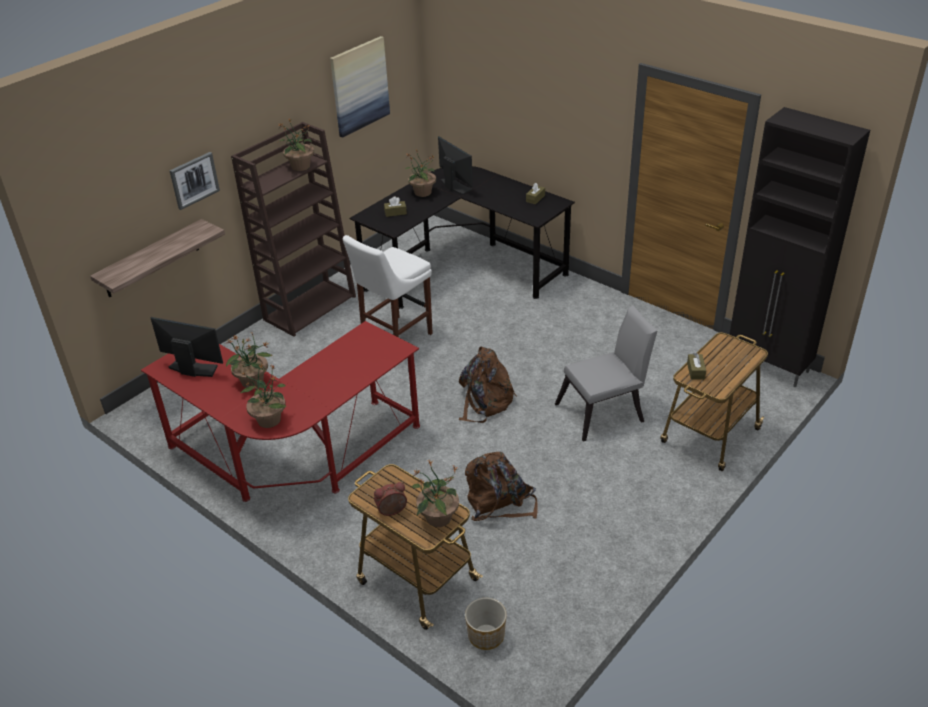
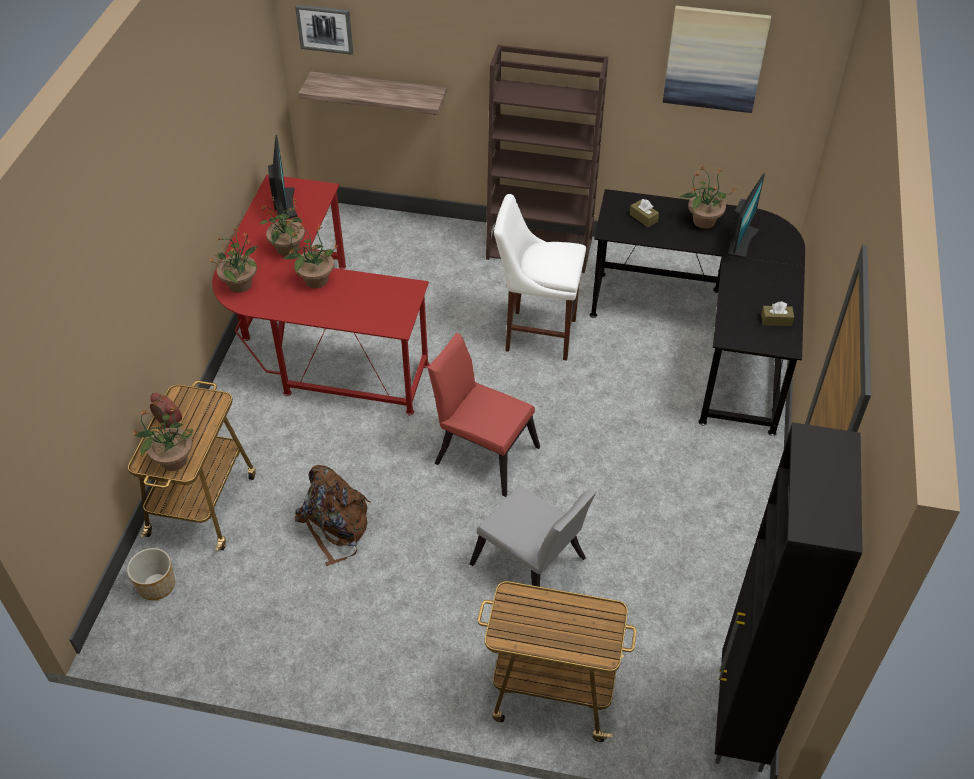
camera: 60 degrees right, 10 degrees up
picture [170,152,220,210] -> picture moved to [295,4,353,55]
potted plant [278,118,314,171] -> potted plant moved to [283,224,339,288]
brown backpack [459,347,517,423] -> red chair [427,333,540,497]
brown tissue box [687,353,706,379] -> none

